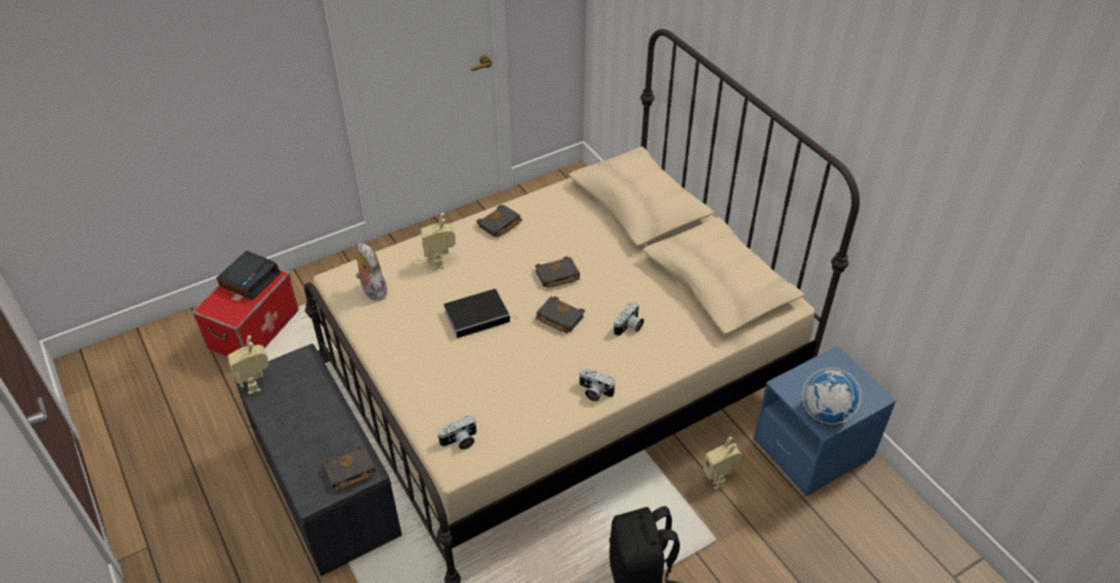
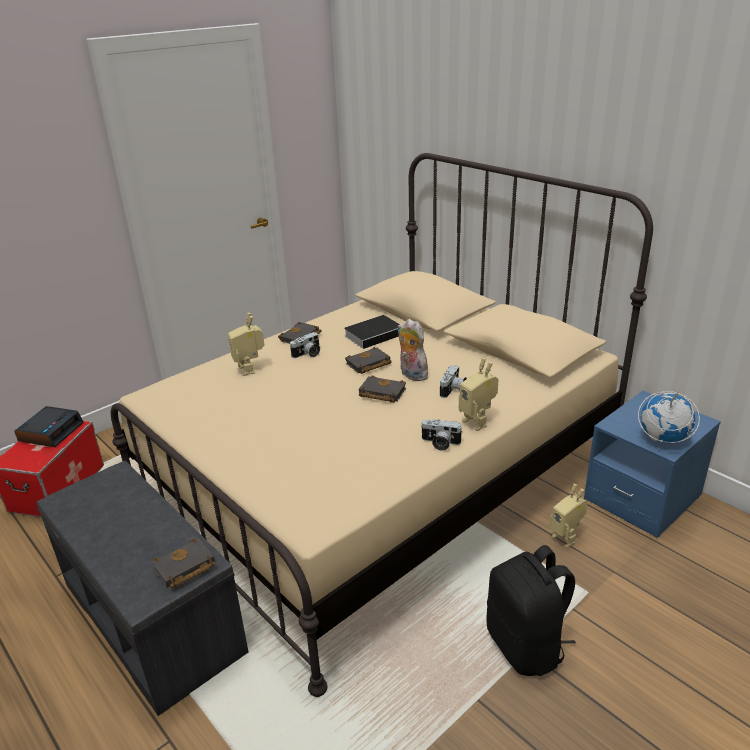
camera: 10 degrees left, 15 degrees down
toy robot [228,335,269,395] -> toy robot moved to [459,358,499,431]
plush toy [356,243,387,301] -> plush toy moved to [397,319,431,381]
camera [437,415,477,449] -> camera moved to [290,332,320,358]
book [444,289,517,338] -> book moved to [344,315,399,349]

